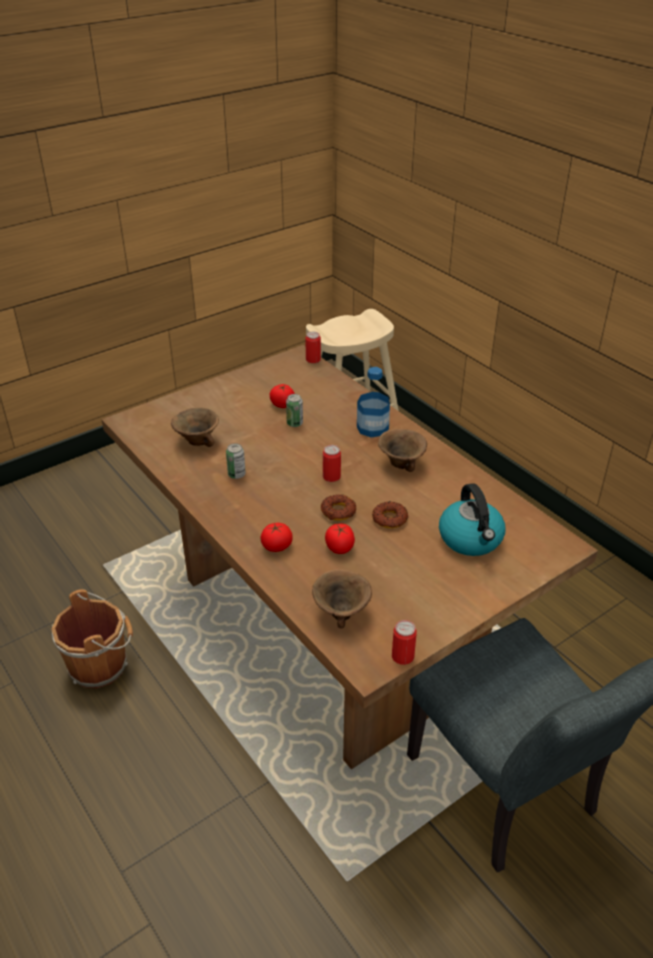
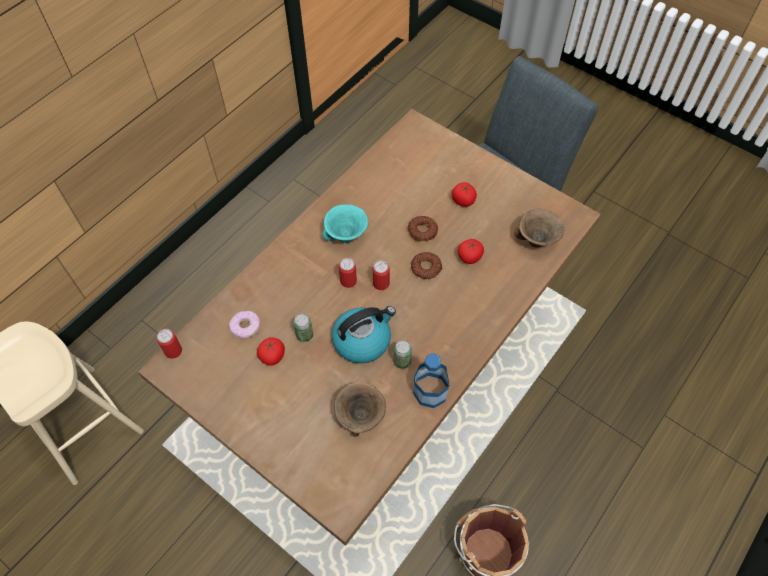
camera: 105 degrees left, 20 degrees up
tomato [261,523,293,552] -> tomato moved to [452,182,477,207]
bottle [357,367,390,437] -> bottle moved to [413,353,449,408]
brown bowl [378,429,427,472] -> turquoise bowl [322,204,368,243]
can [392,620,417,665] -> can moved to [339,258,357,288]
kettle [439,483,505,556] -> kettle moved to [332,306,396,363]
none -> donut [229,311,260,339]

